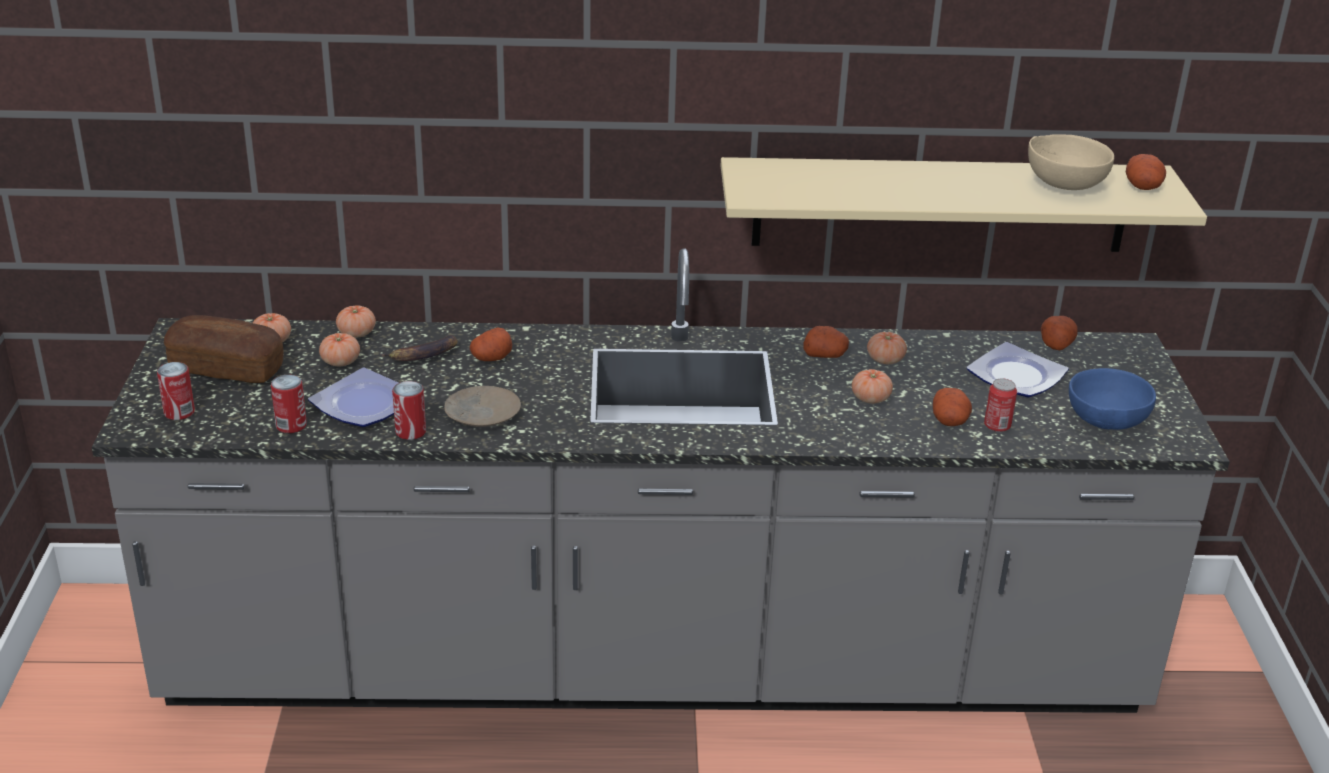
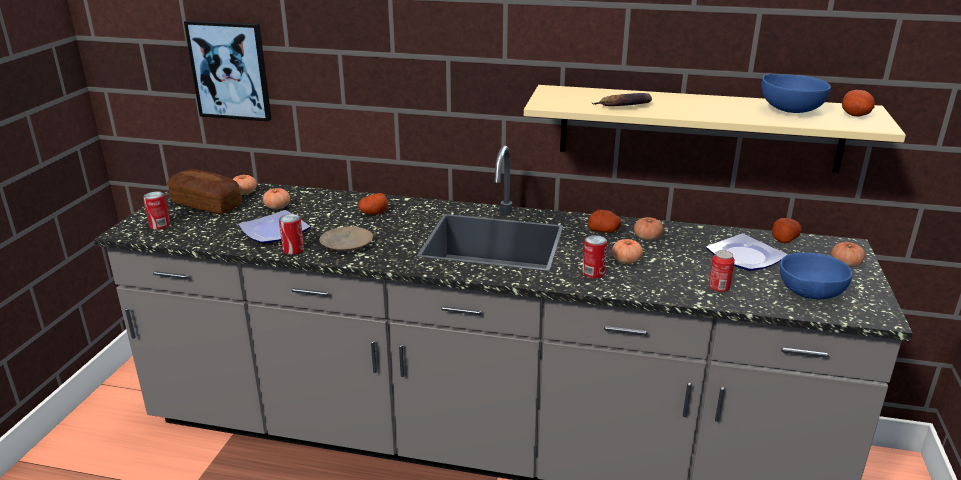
camera: 15 degrees right, 5 degrees down
can [271,375,307,433] -> can moved to [583,235,607,278]
tomato [336,305,376,338] -> tomato moved to [831,242,865,267]
banana [381,335,458,361] -> banana moved to [592,93,652,106]
potato [933,388,972,426] -> none
beige bowl [1028,135,1114,190] -> blue bowl [762,74,831,113]
none -> picture [184,20,271,122]

